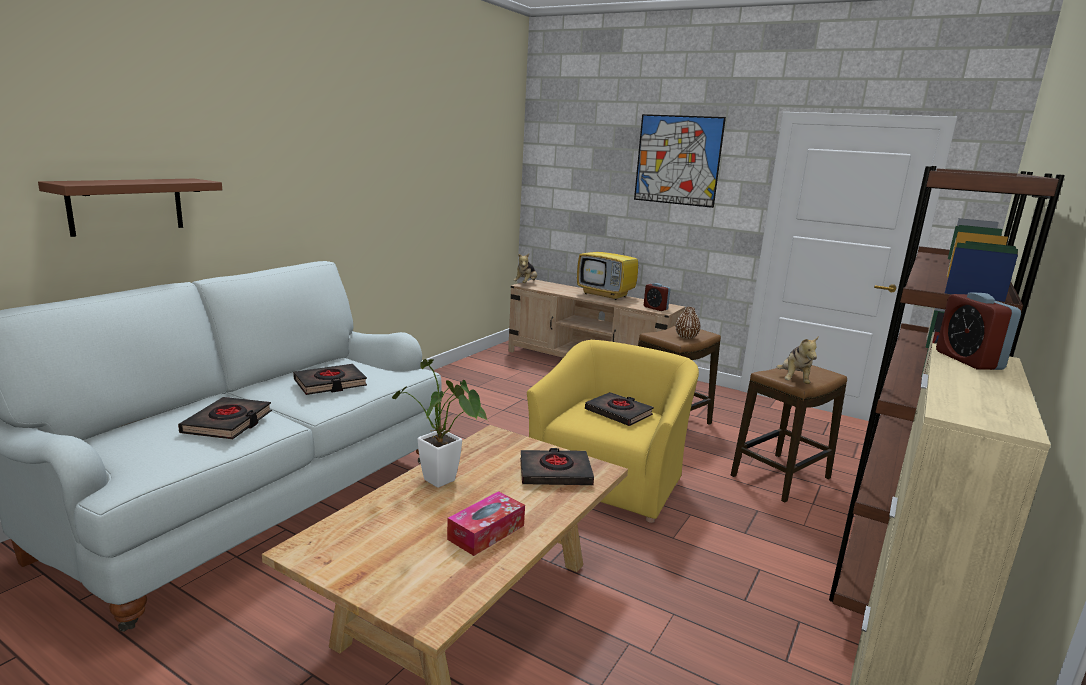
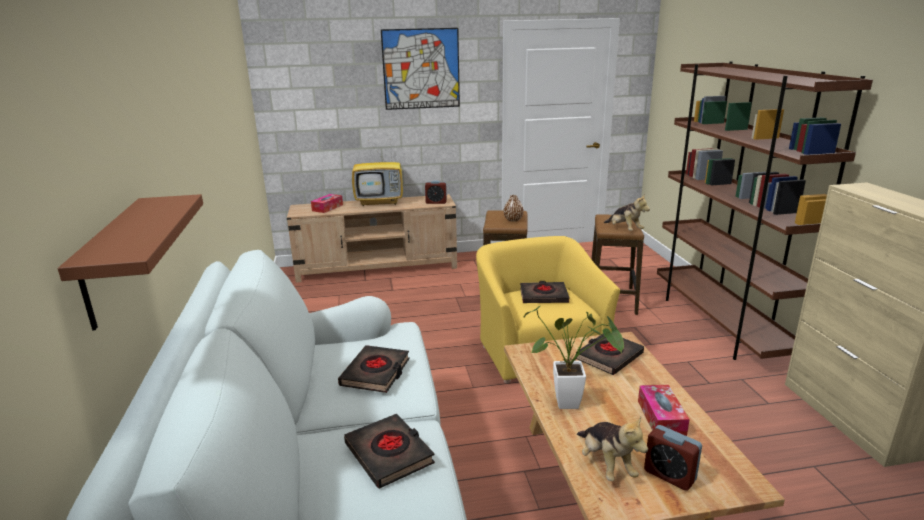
camera: 40 degrees left, 5 degrees up
plush toy [513,254,537,283] -> plush toy moved to [577,417,648,481]
alarm clock [936,292,1021,370] -> alarm clock moved to [644,425,702,491]
none -> tissue box [311,194,343,213]

